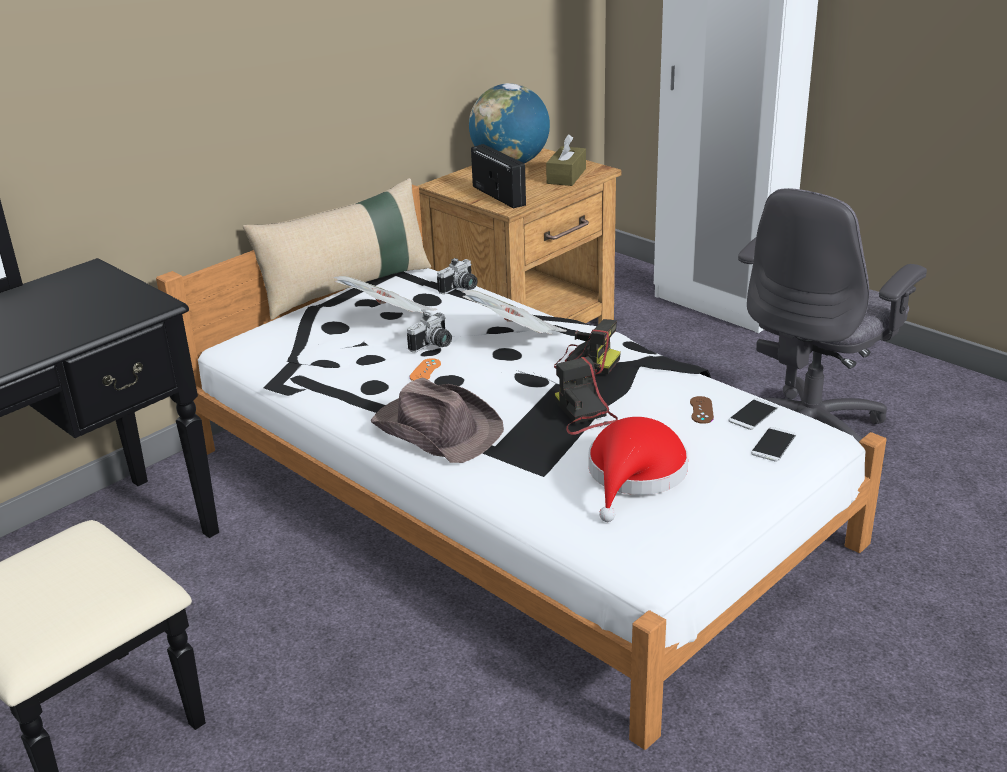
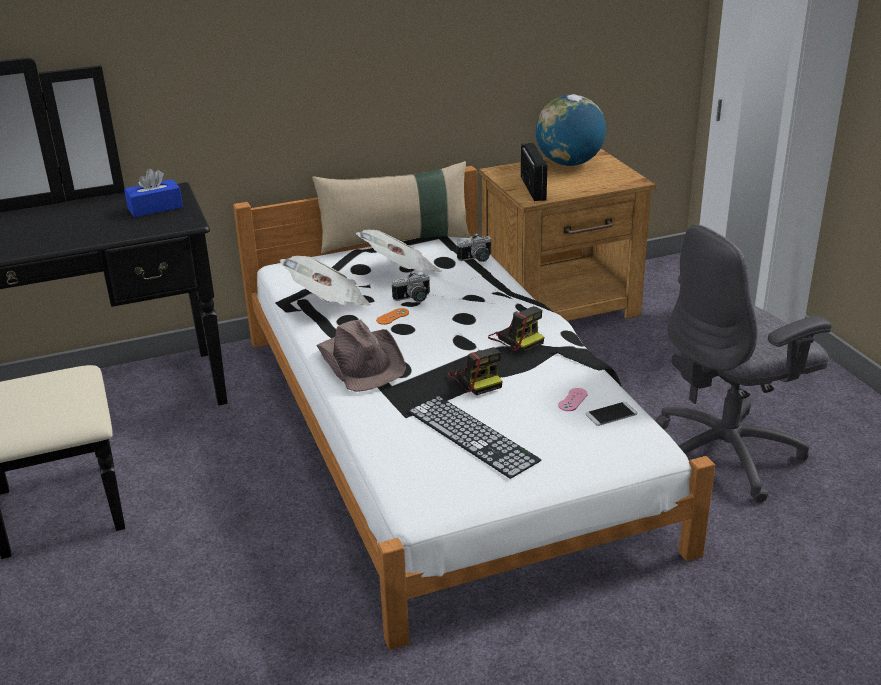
camera: 25 degrees right, 0 degrees up
newspaper [462,290,567,335] -> newspaper moved to [280,256,370,306]
brown tissue box [546,134,586,186] -> none
camera [555,356,618,435] -> camera turned 150 degrees clockwise [448,347,503,395]
red hat [588,417,688,522] -> keyboard [408,396,541,479]
brown game controller [690,396,714,424] -> pink game controller [558,388,588,411]
phone [751,427,796,461] -> none
none -> blue tissue box [124,168,183,217]

